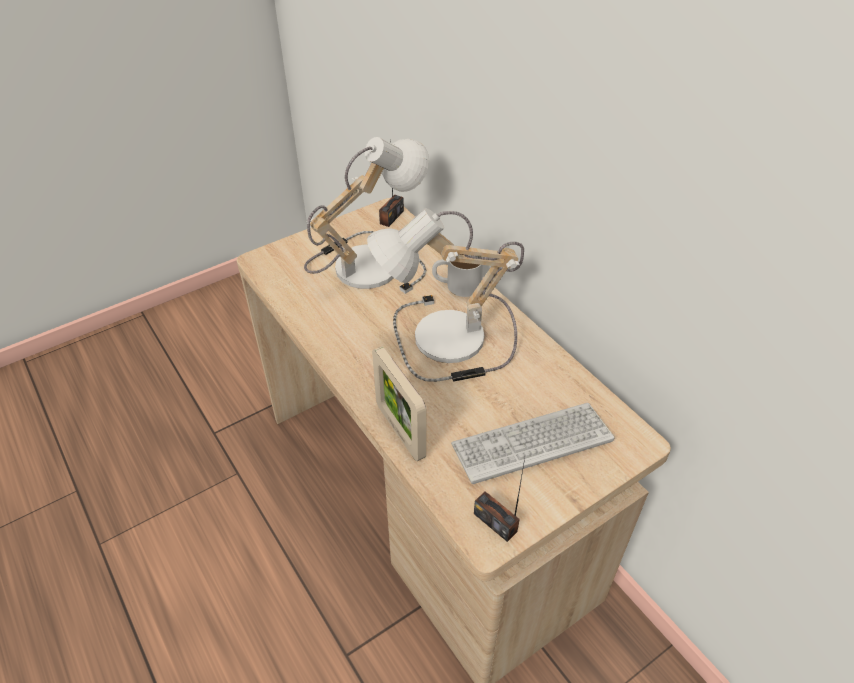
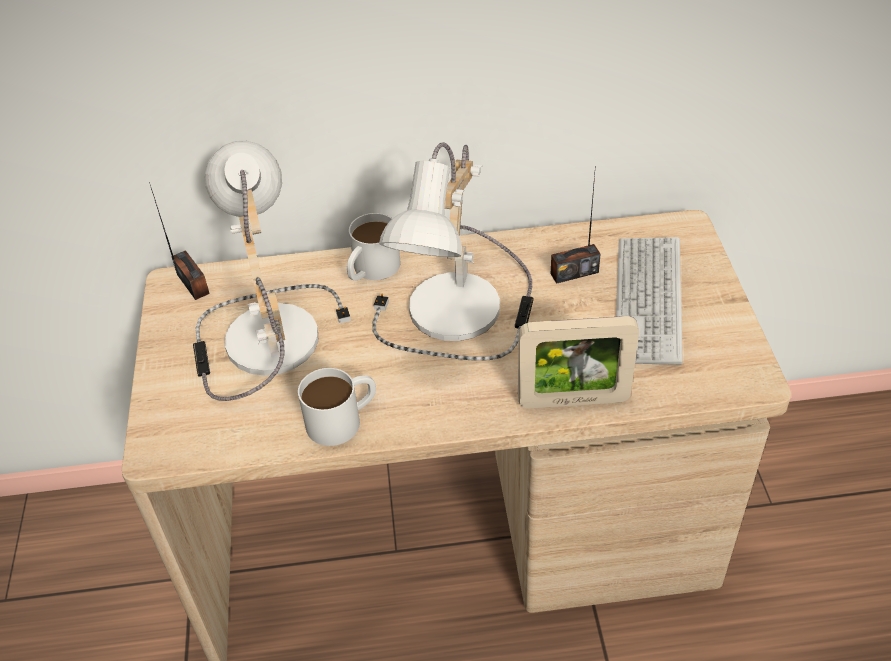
camera: 60 degrees left, 0 degrees up
radio [474,459,525,542] -> radio moved to [551,174,601,284]
none -> white mug [298,368,376,446]

